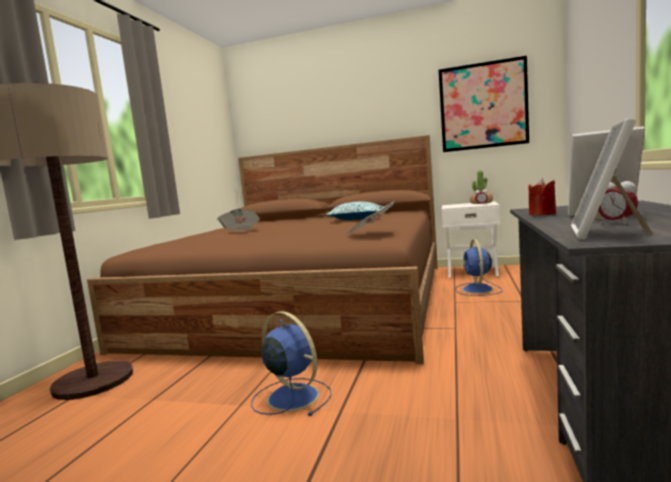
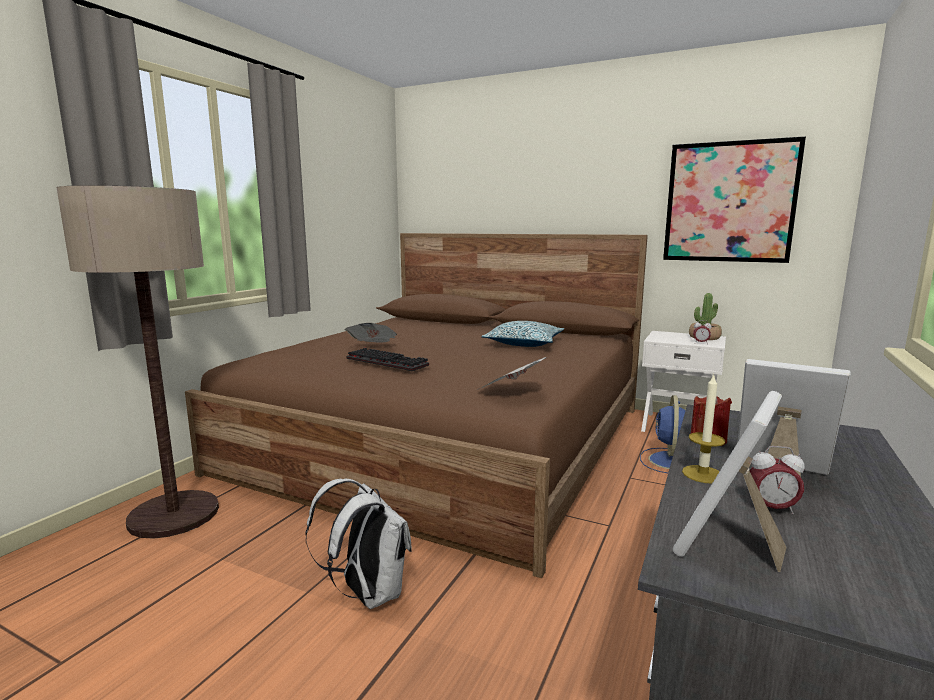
camera: 10 degrees right, 5 degrees up
blue fan [251,311,332,416] -> white backpack [305,479,412,609]
alarm clock [598,175,638,224] -> alarm clock turned 60 degrees counterclockwise [750,446,805,514]
none -> keyboard [346,348,429,371]
none -> candle [682,375,725,483]

